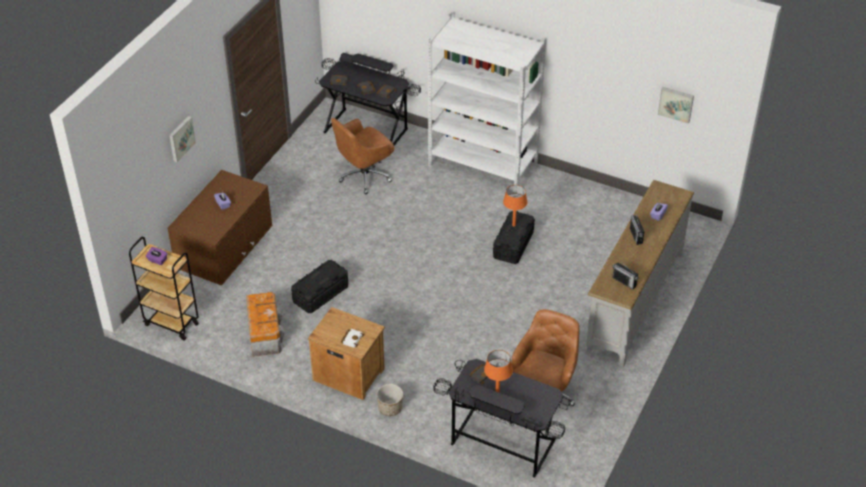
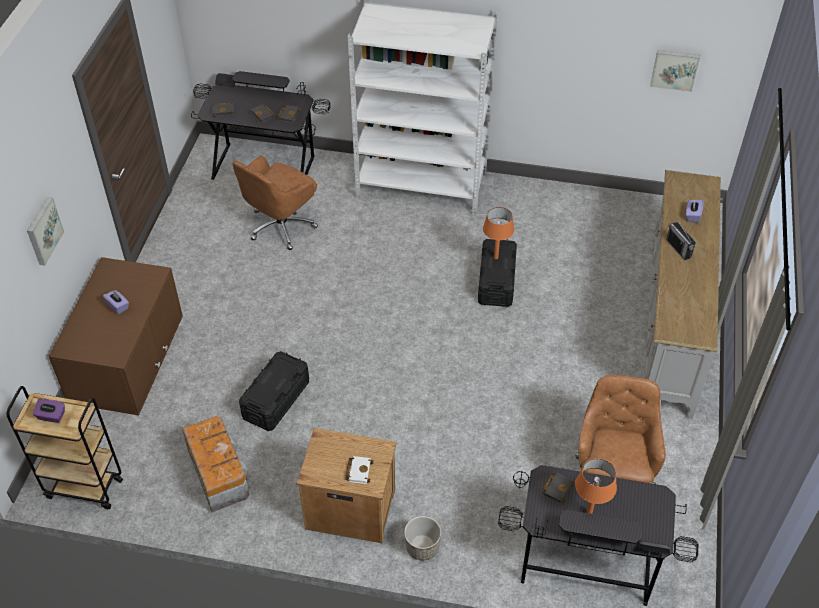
camera: 15 degrees left, 5 degrees up
radio [612,261,639,290] -> none

